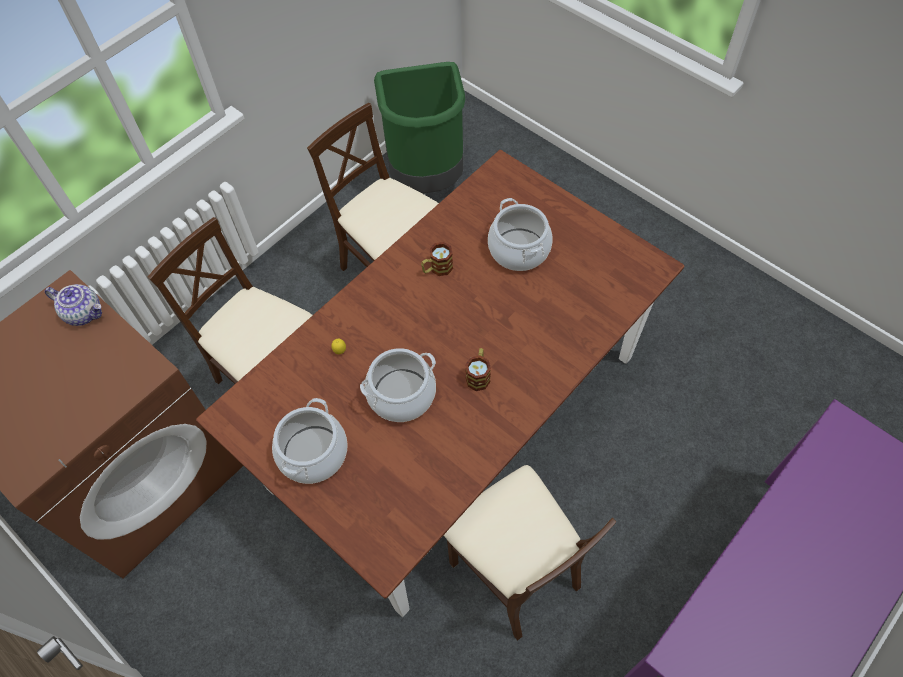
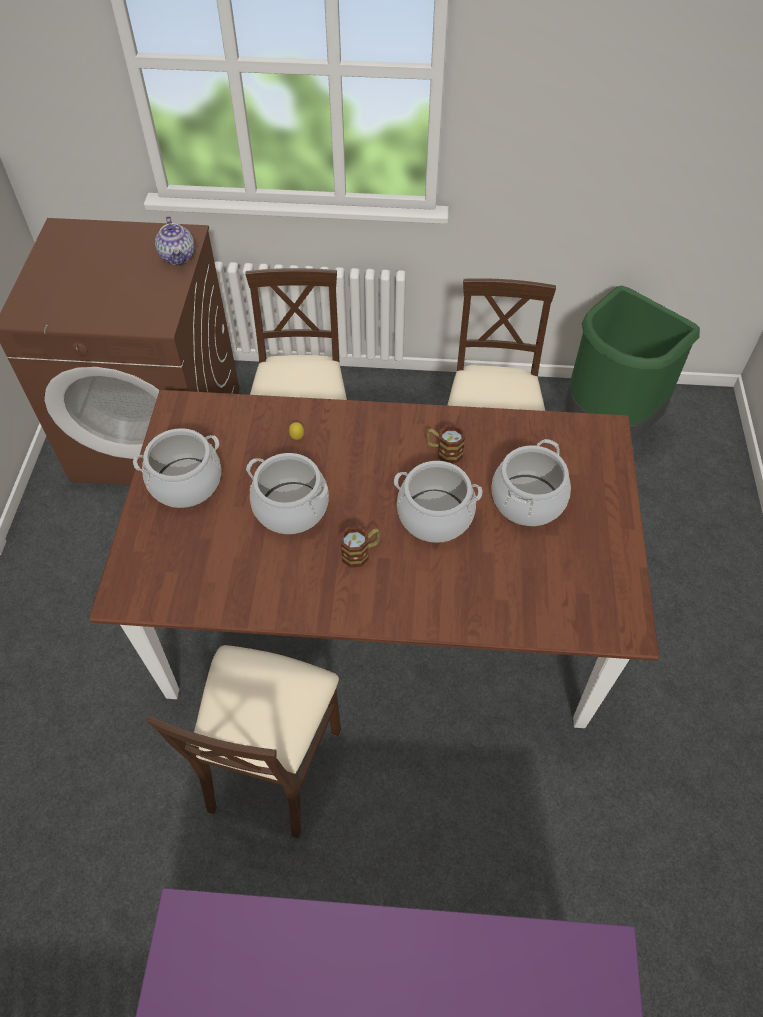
camera: 50 degrees right, 5 degrees down
none -> cooking pot [394,461,483,543]

